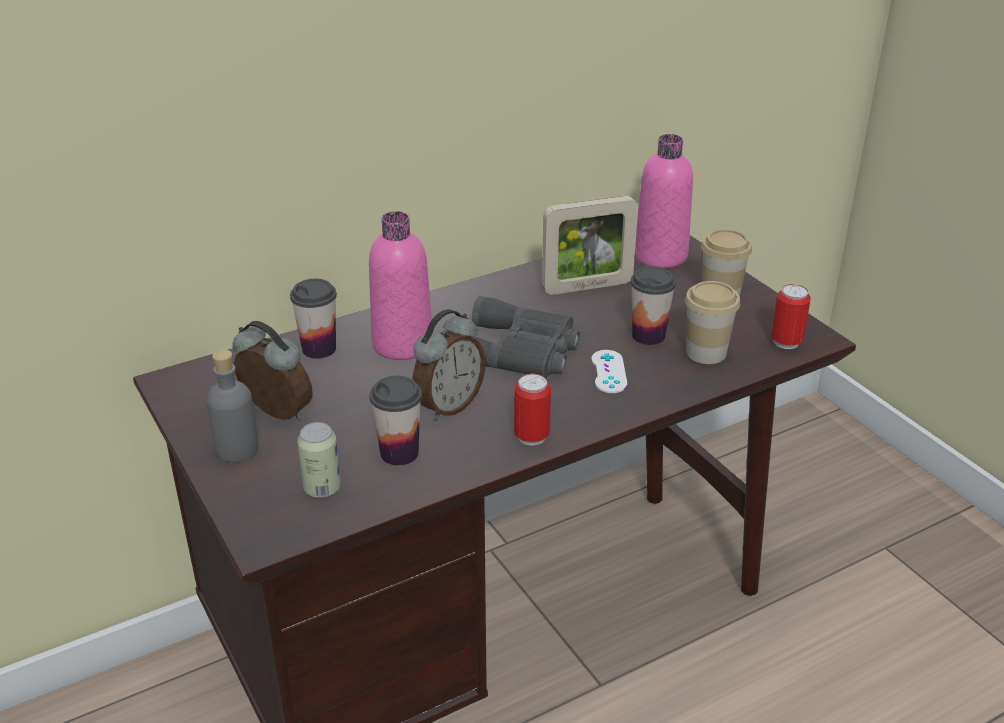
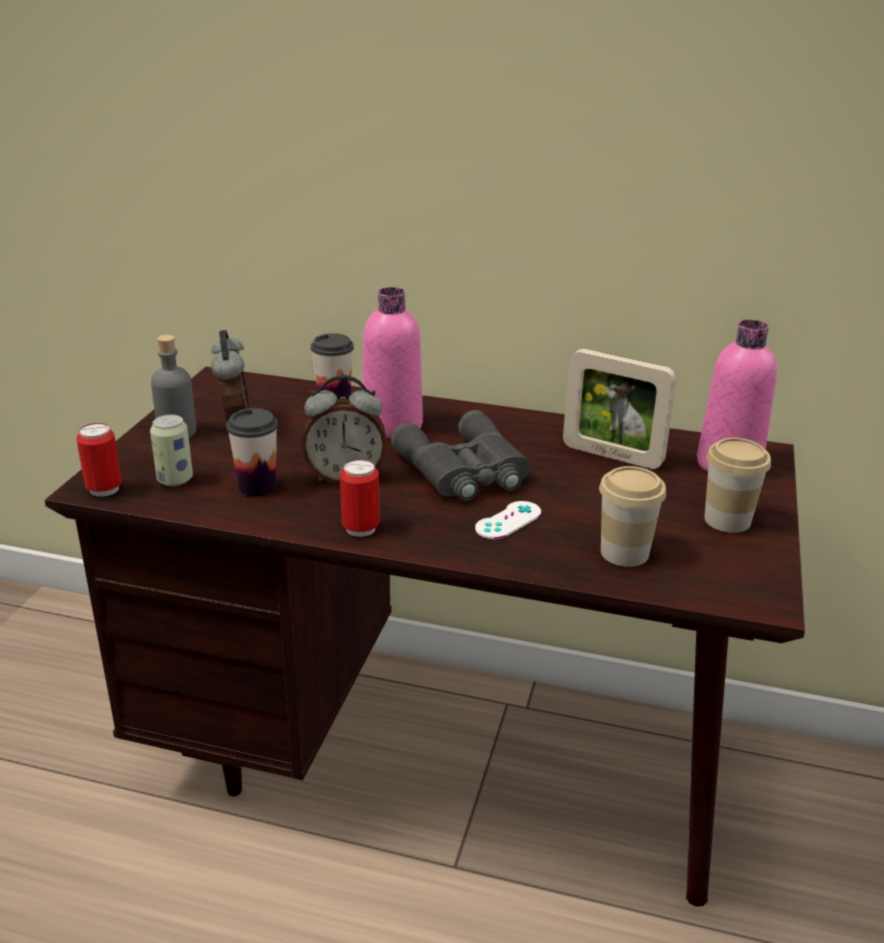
camera: 45 degrees right, 5 degrees down
cup [631,266,676,345] -> none
can [771,284,811,349] -> can moved to [76,423,122,497]

